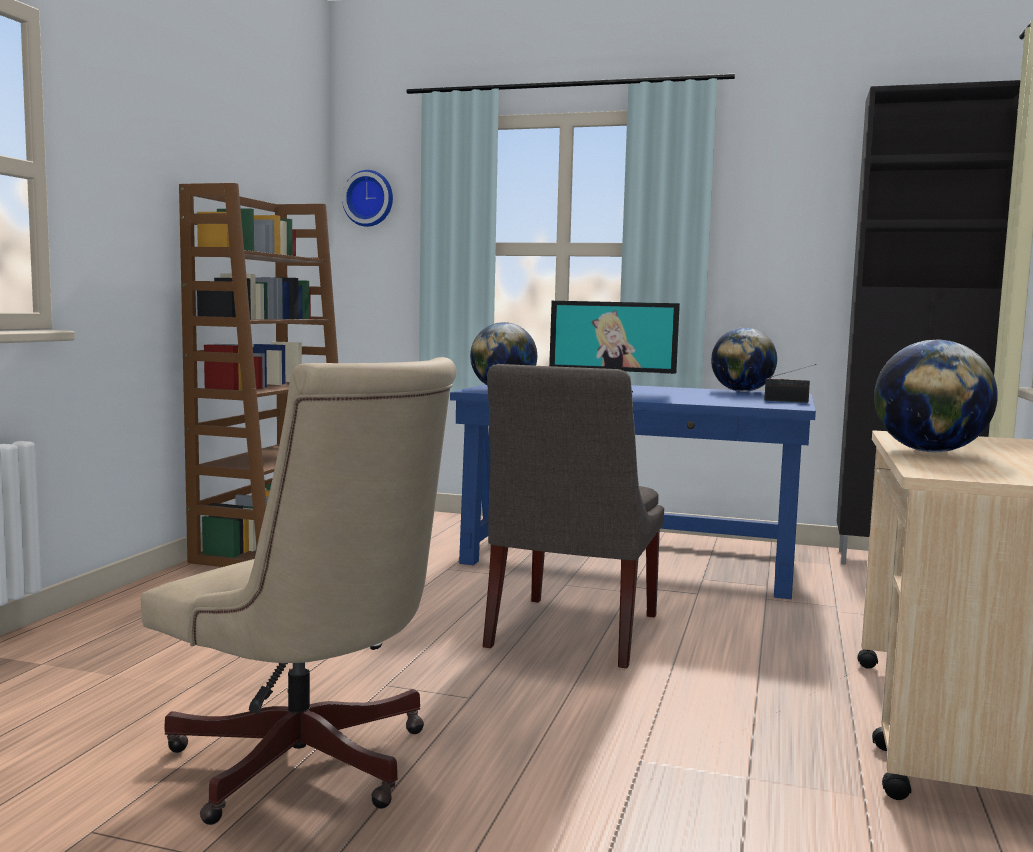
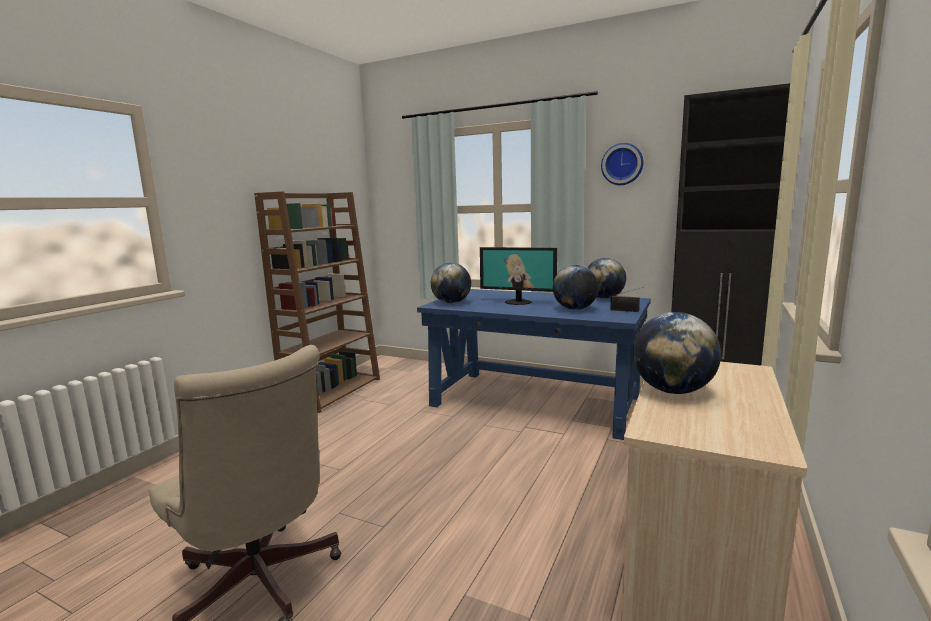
camera: 10 degrees right, 5 degrees up
wall clock [342,170,393,227] -> wall clock moved to [601,143,643,185]
grey chair [483,364,664,668] -> none
none -> globe [553,265,599,310]

